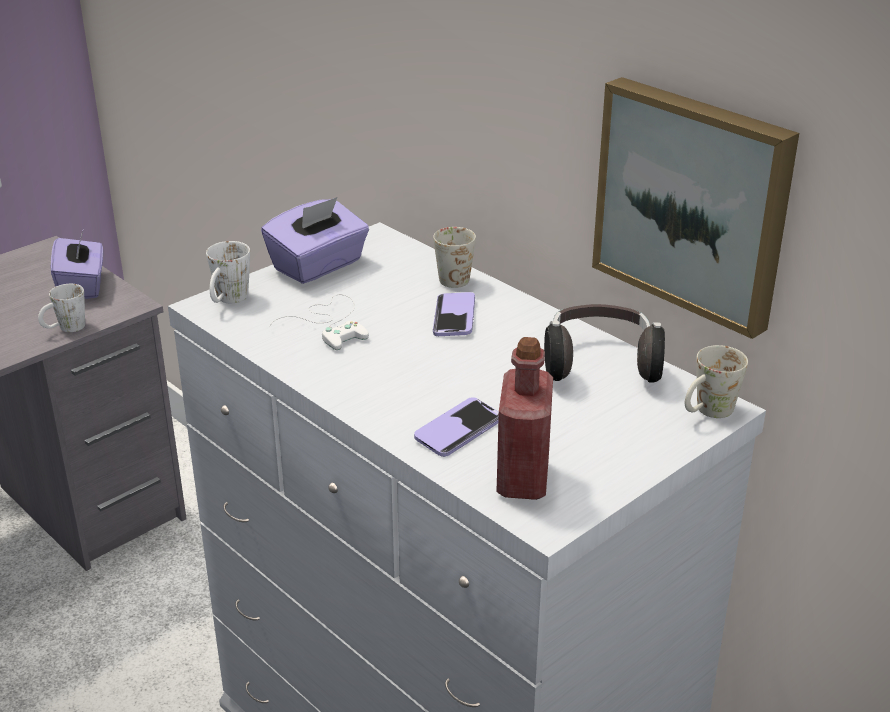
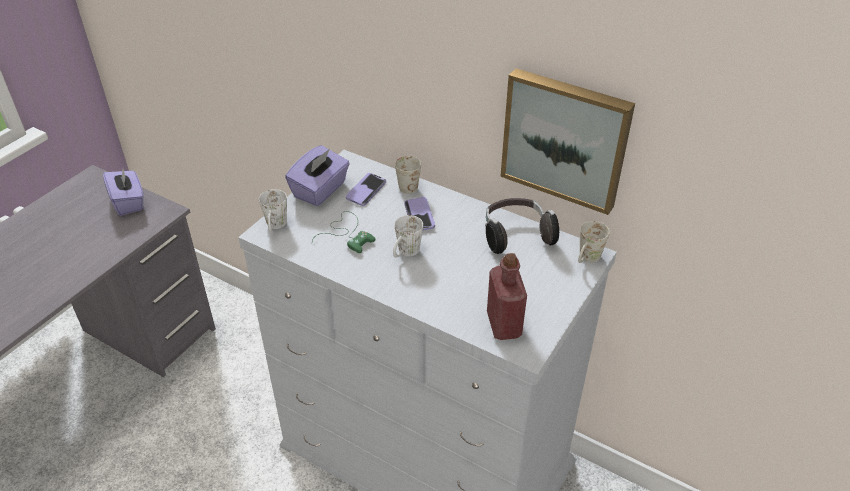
camera: 15 degrees left, 10 degrees up
white mug [38,284,85,332] -> white mug moved to [393,215,423,258]
white game controller [269,294,369,350] -> green game controller [312,211,375,253]
phone [414,397,499,457] -> phone moved to [346,173,386,206]

